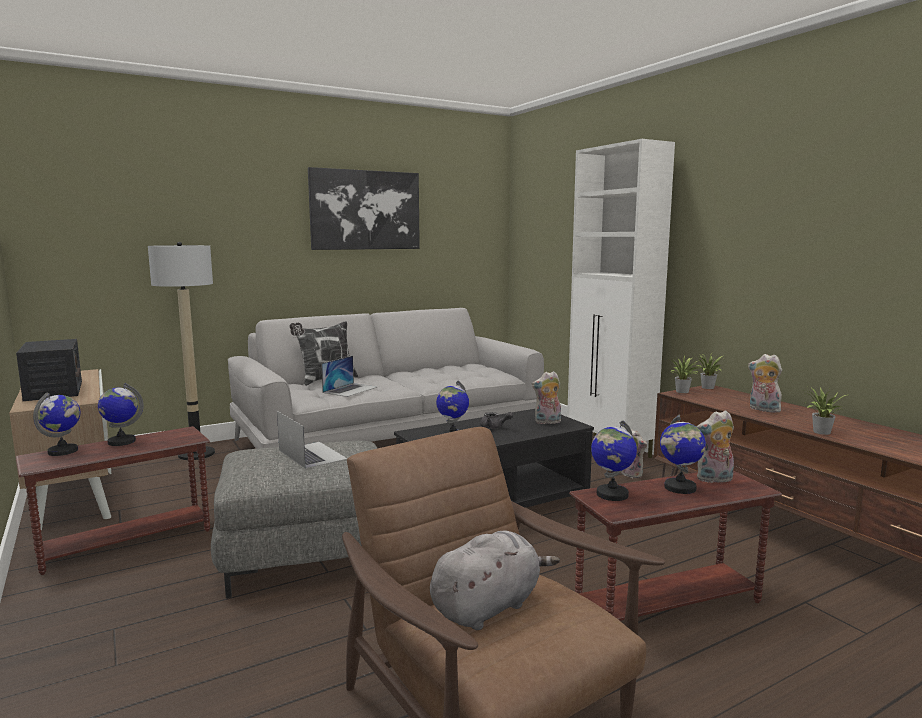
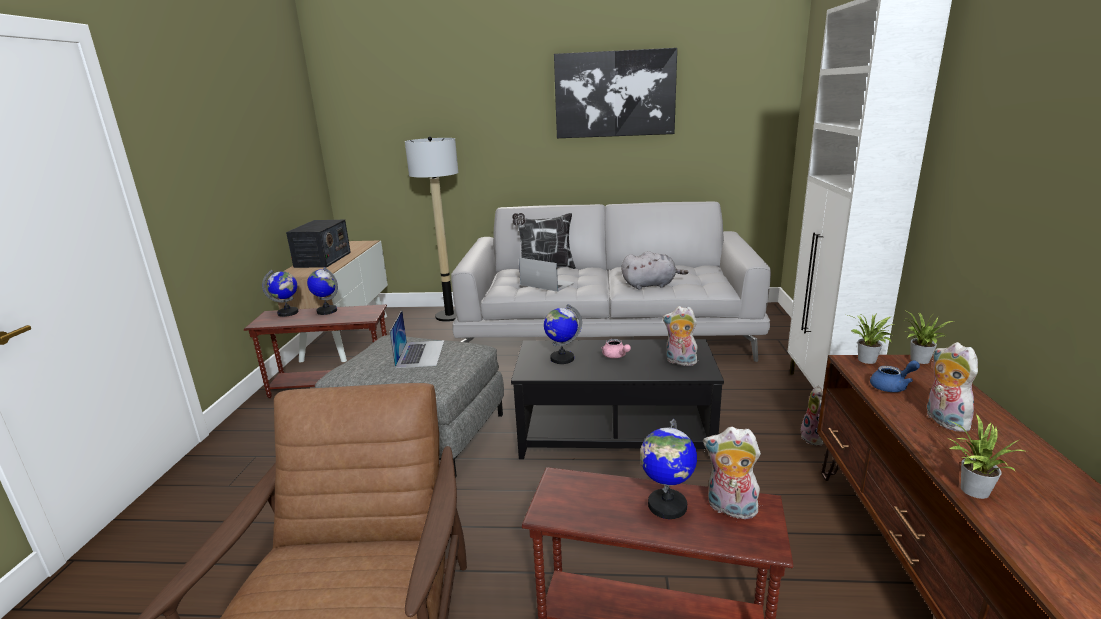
camera: 35 degrees right, 10 degrees up
laptop [321,356,377,397] -> laptop turned 120 degrees counterclockwise [519,258,575,292]
grey plush toy [430,531,560,630] -> grey plush toy moved to [622,251,688,290]
grey teapot [480,412,513,429] -> pink teapot [602,339,631,358]
globe [591,420,637,501] -> none
none -> blue teapot [870,360,920,392]

